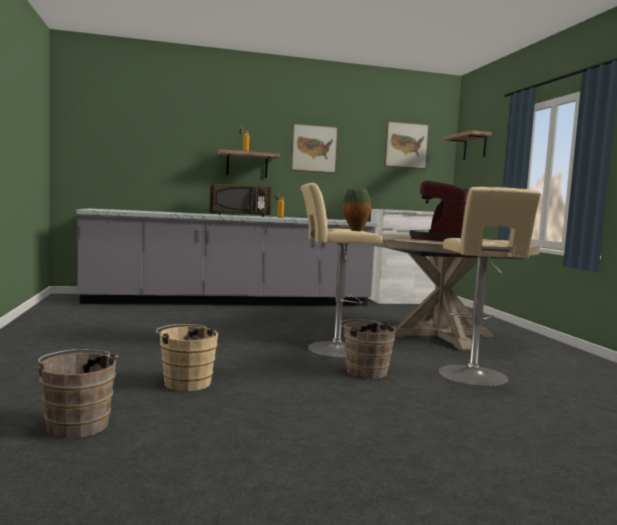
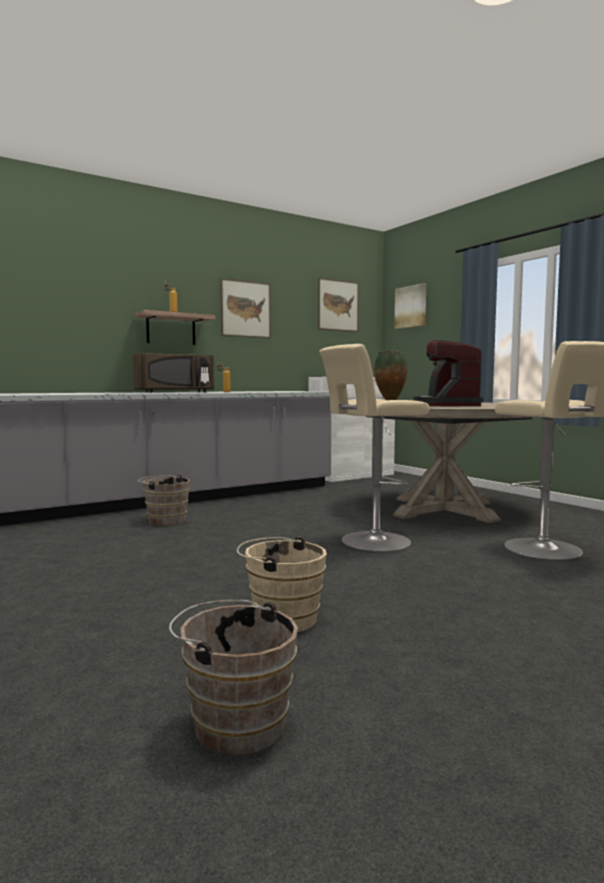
camera: 20 degrees left, 0 degrees up
brown bucket [339,319,396,379] -> brown bucket moved to [138,475,190,526]
shelf [442,130,492,160] -> picture [394,283,426,329]

